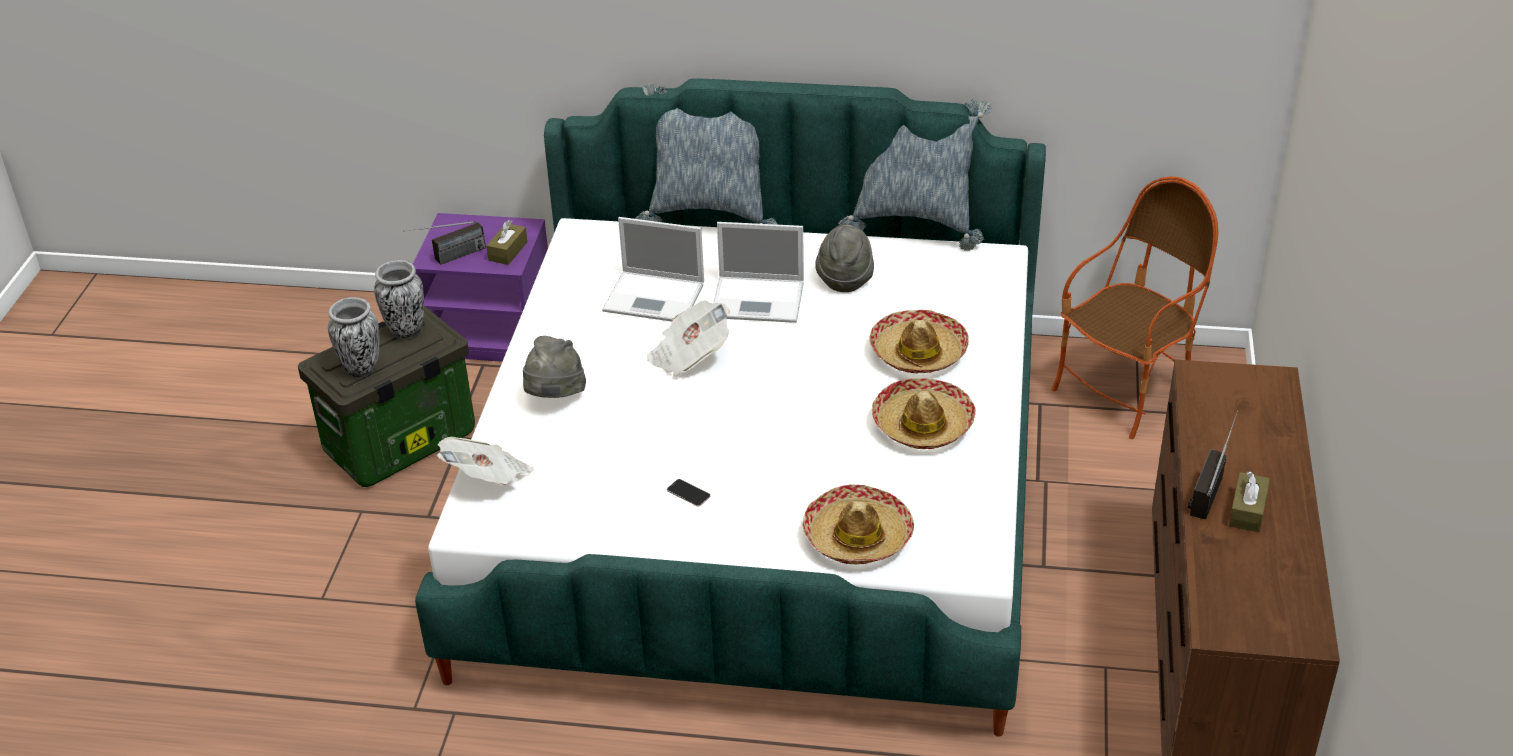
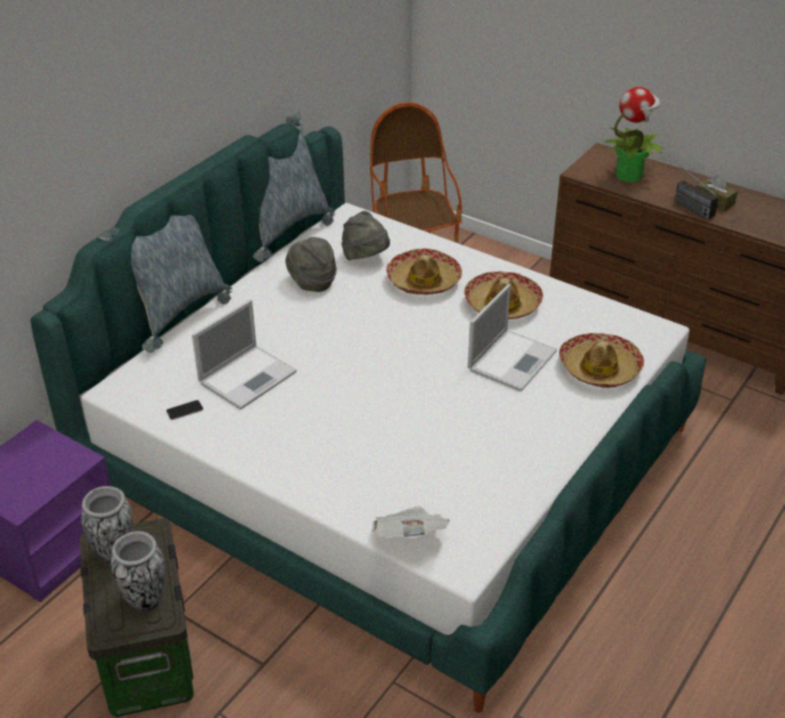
camera: 65 degrees left, 0 degrees up
radio [403,221,486,265] -> none
brown tissue box [486,220,528,265] -> none
grey hat [523,336,586,398] -> grey hat moved to [341,211,390,260]
newspaper [647,300,730,377] -> none
phone [667,479,711,507] -> phone moved to [166,400,203,420]
laptop [713,222,804,323] -> laptop moved to [468,284,557,392]
none -> potted plant [604,87,664,182]

